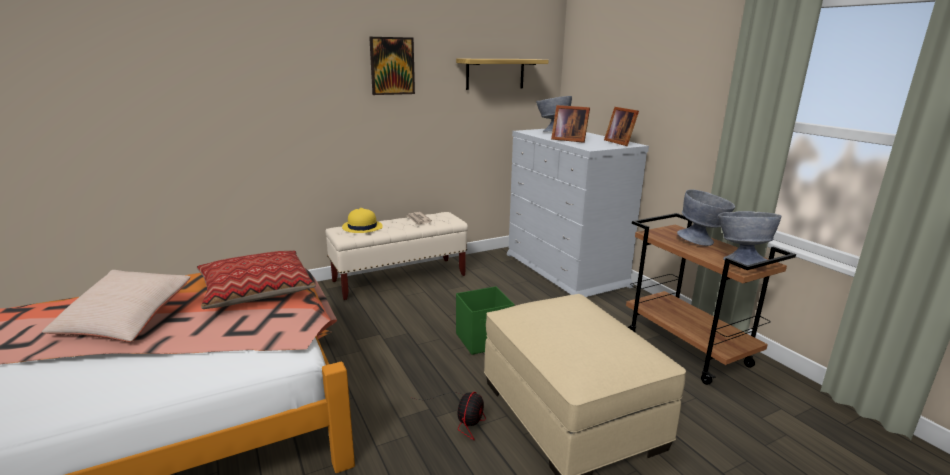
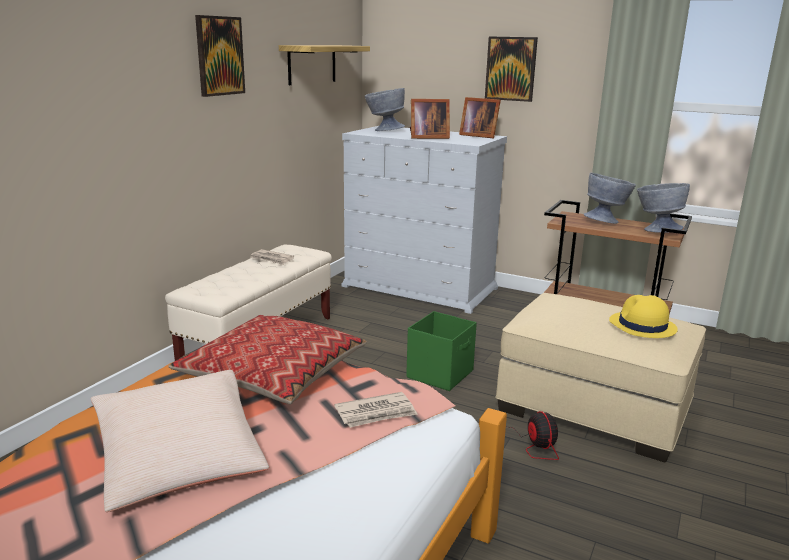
camera: 35 degrees left, 0 degrees up
yellow hat [342,208,383,233] -> yellow hat moved to [609,295,678,338]
none -> newspaper [335,392,418,428]
none -> picture [485,36,538,102]

